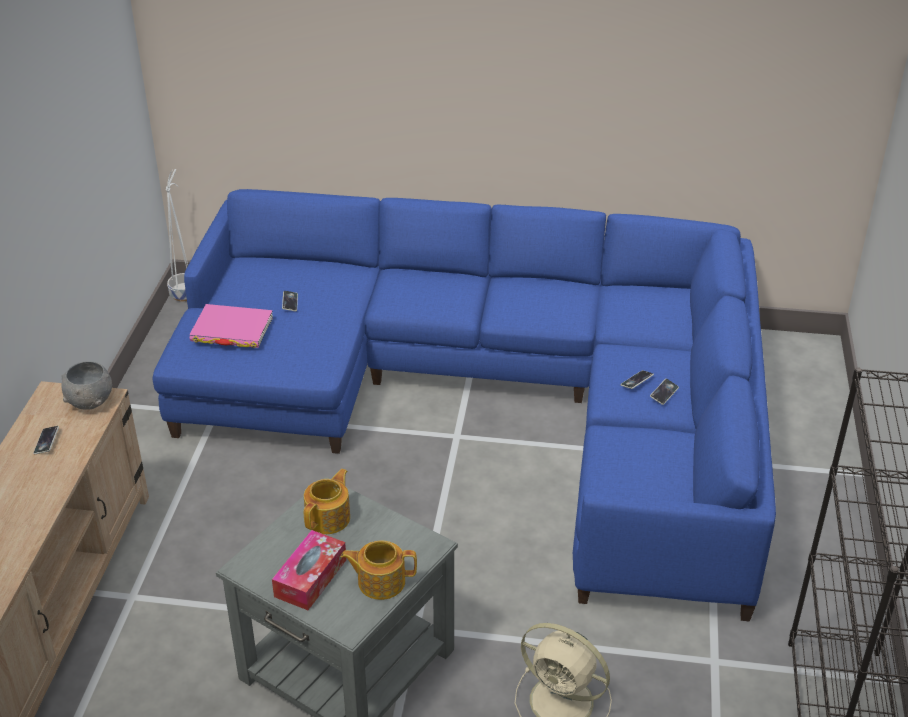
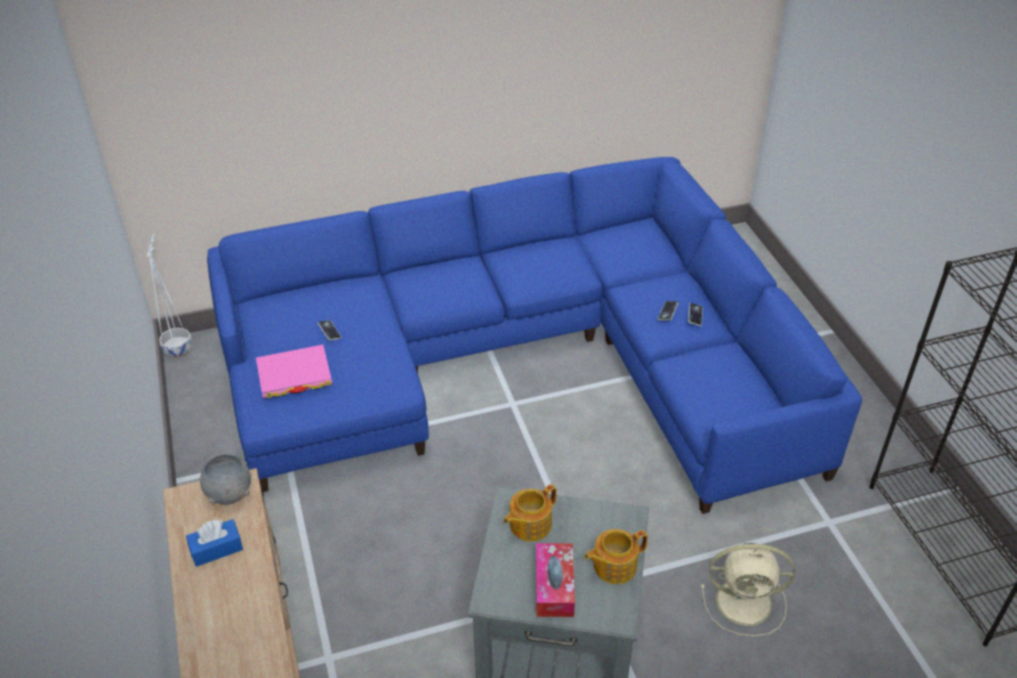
camera: 25 degrees left, 5 degrees up
phone [33,426,59,454] -> blue tissue box [186,519,243,567]
teapot [304,469,350,534] -> teapot turned 135 degrees counterclockwise [504,484,557,542]

